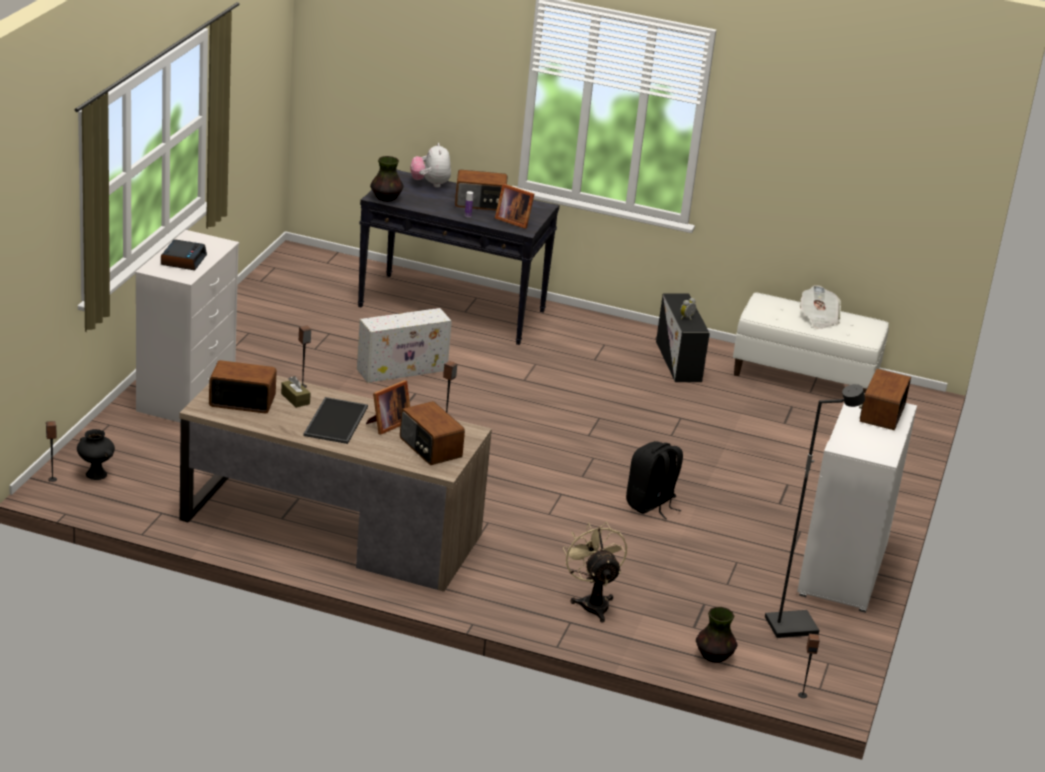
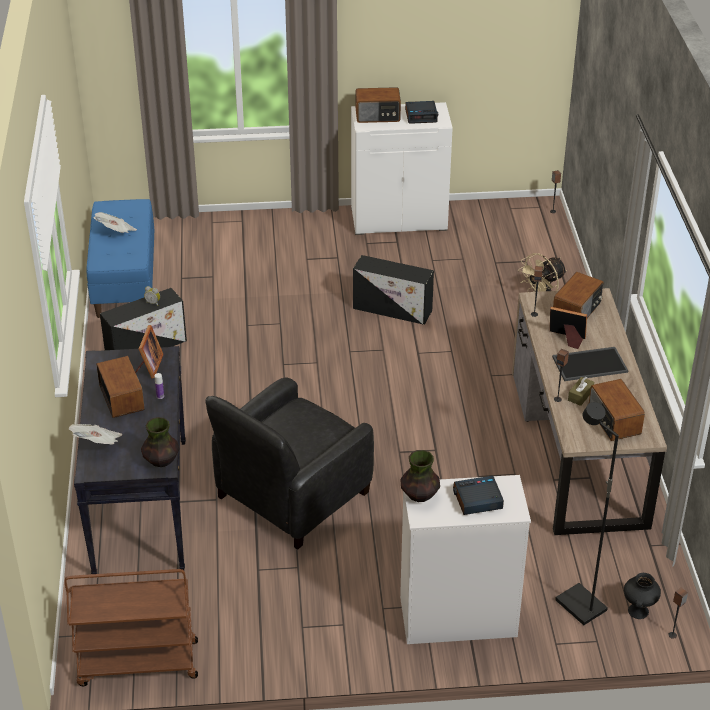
camera: 110 degrees left, 10 degrees up
white storage box [357,308,452,383] -> black armchair [205,378,374,550]
plush toy [411,143,451,188] -> newspaper [69,424,122,445]
black backpack [626,441,683,519] -> black storage box [353,255,434,325]
vase [696,607,738,663] -> vase moved to [400,450,440,502]
white bench [733,292,889,393] -> blue bench [86,199,154,318]
black floor lamp [765,384,865,638] -> black floor lamp moved to [555,402,619,625]
none -> brown cart [65,569,198,686]
none -> alarm clock [405,101,438,124]

